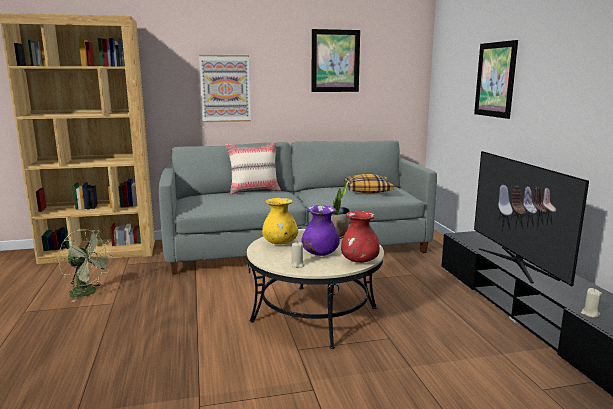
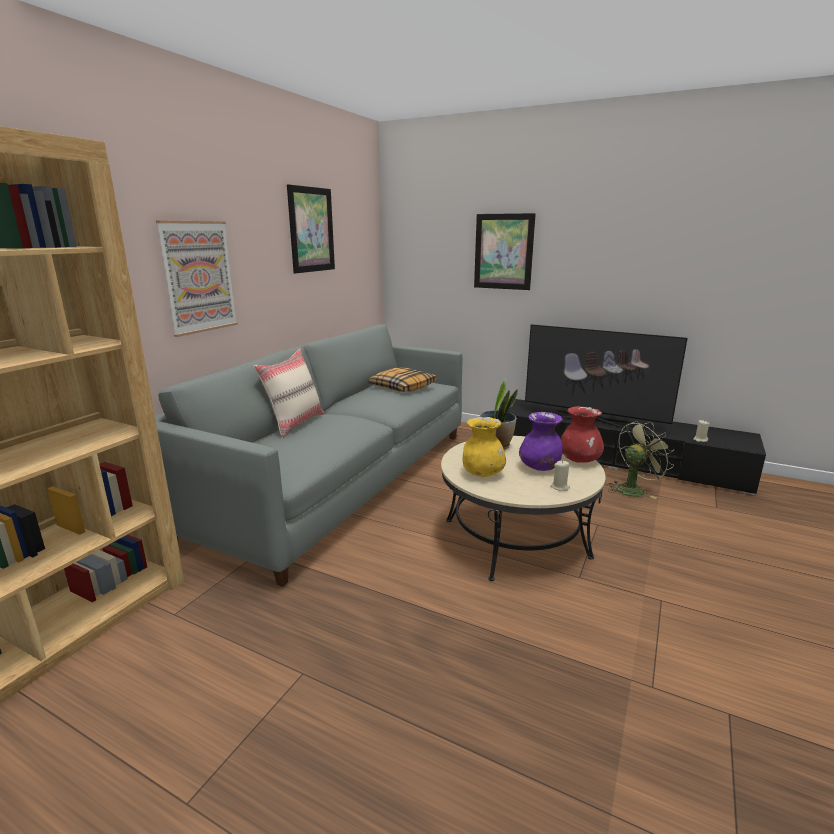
camera: 50 degrees left, 5 degrees up
green fan [58,229,113,302] -> green fan moved to [608,421,674,499]

